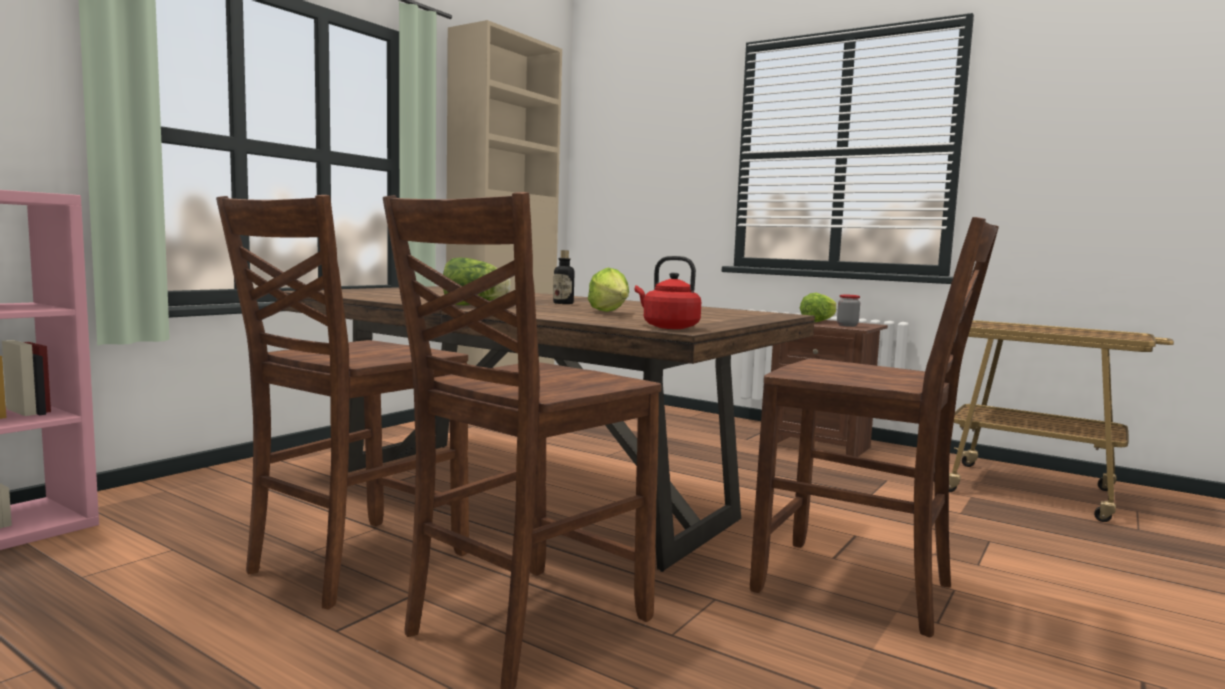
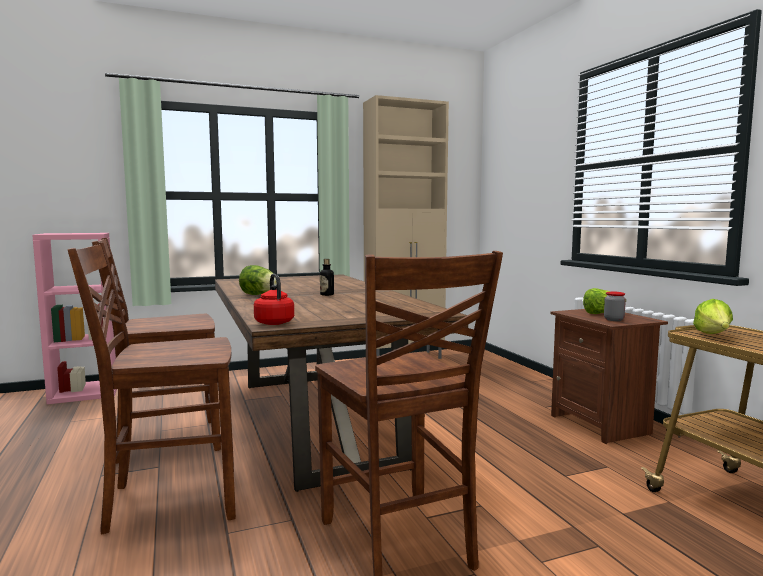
camera: 35 degrees right, 0 degrees up
lettuce [588,267,629,312] -> lettuce moved to [693,299,733,334]

